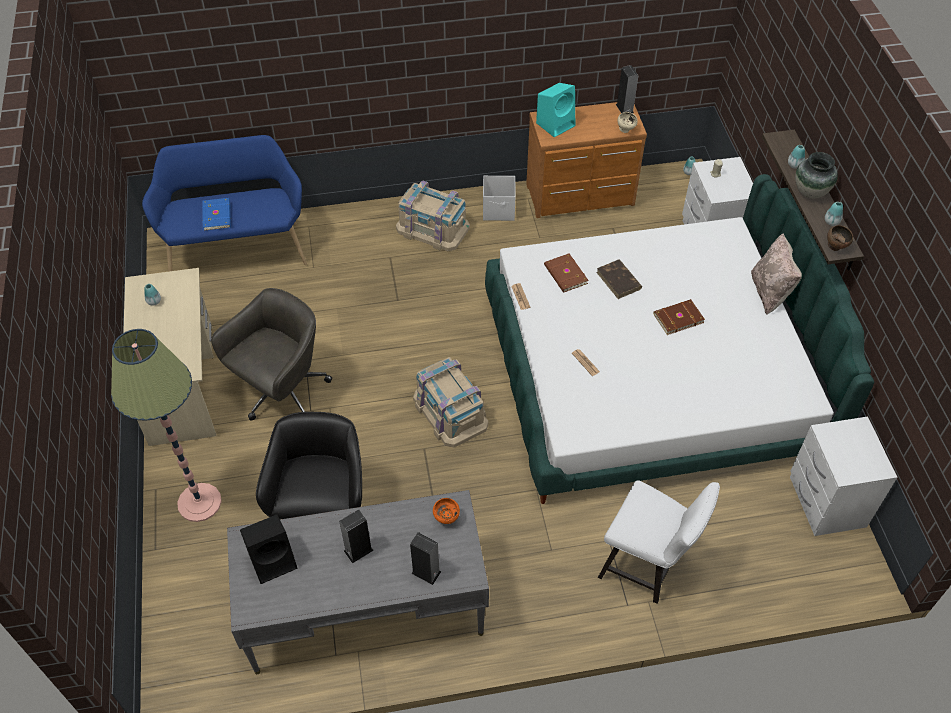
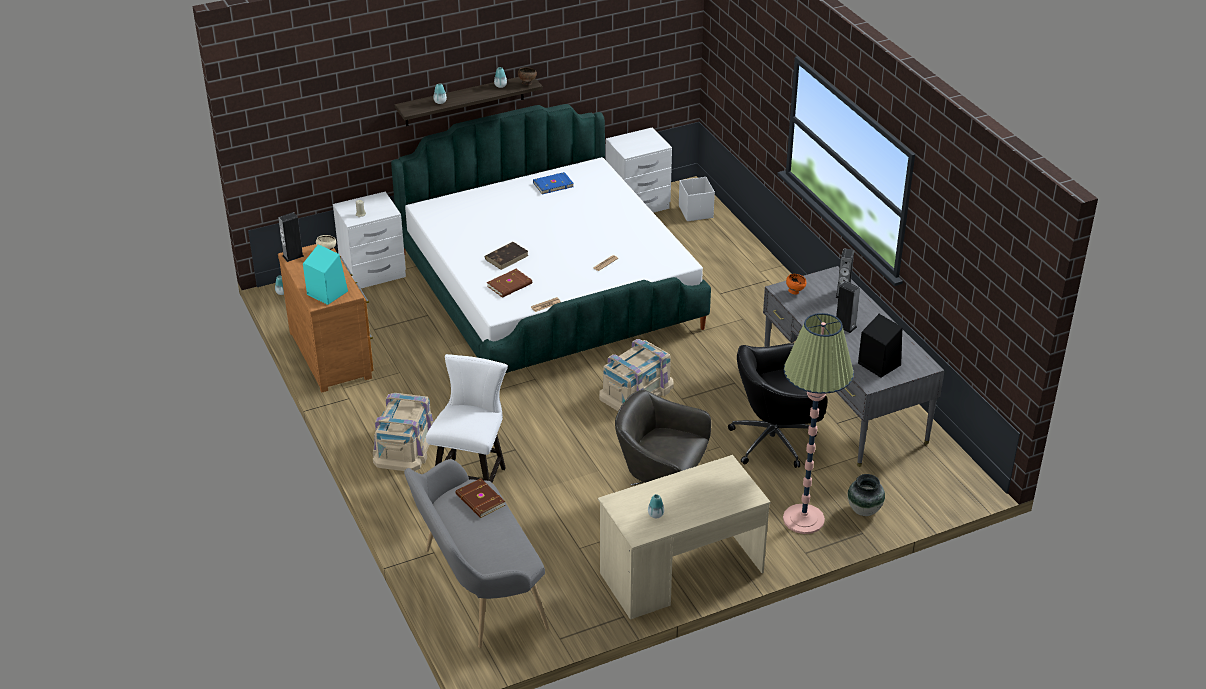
camera: 105 degrees left, 15 degrees down
blue bench [142,135,307,271] -> grey bench [404,459,549,648]
blue book [202,198,231,231] -> blue book moved to [533,172,574,194]
white storage box [483,176,515,221] -> white storage box moved to [679,177,715,221]
white chair [598,480,720,604] -> white chair moved to [426,354,508,483]
brown book [653,299,705,335] -> brown book moved to [456,478,505,518]
beige pillow [751,233,802,315] -> none
vase [795,152,838,199] -> vase moved to [848,474,885,516]

